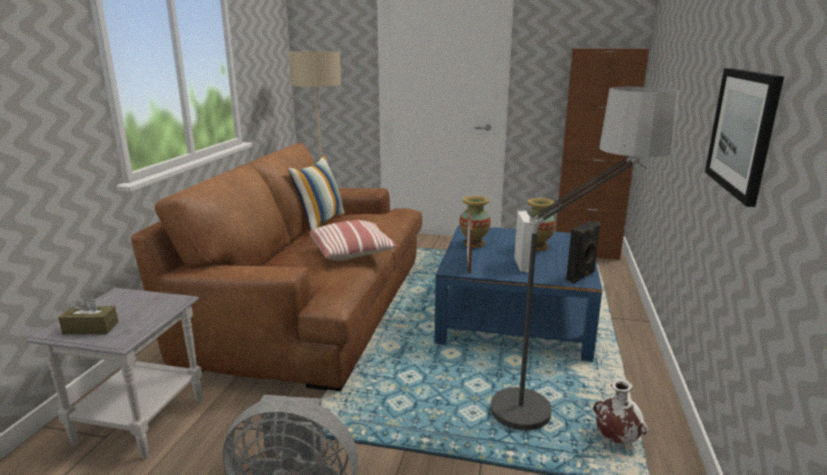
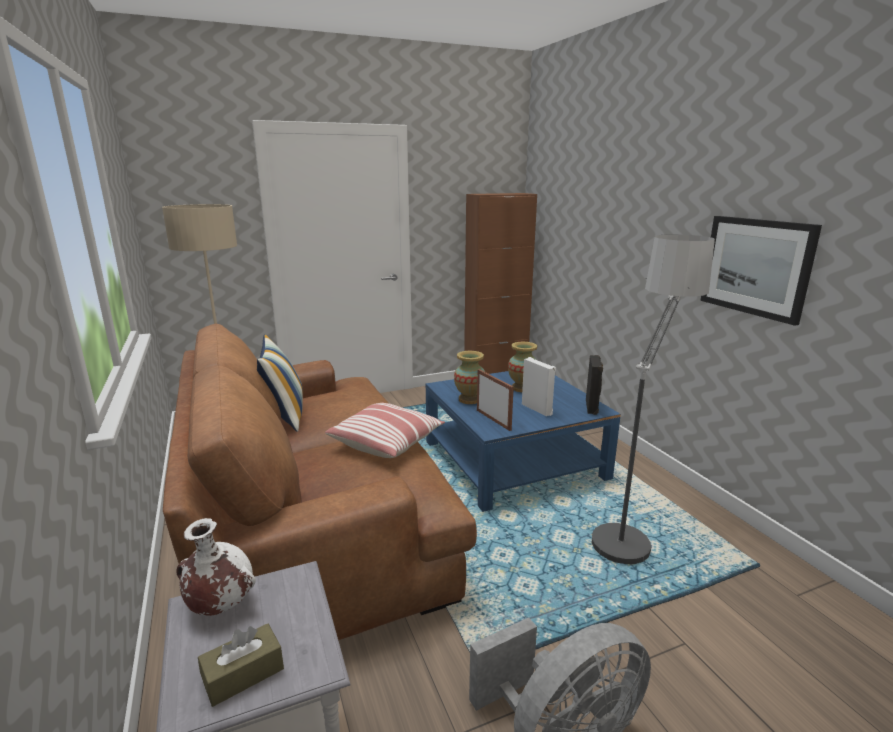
camera: 35 degrees left, 0 degrees up
white vase [593,379,648,444] -> white vase moved to [176,518,256,616]

